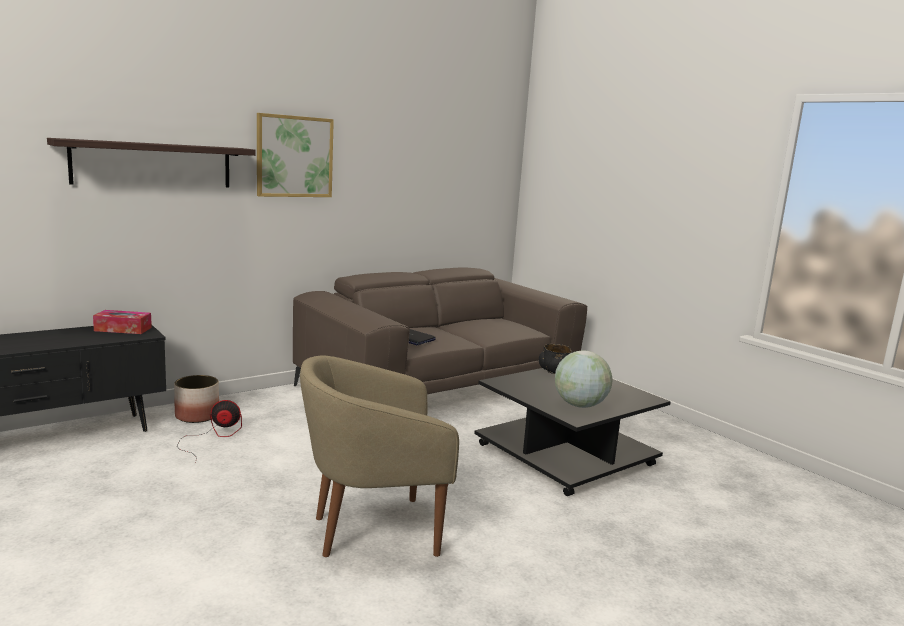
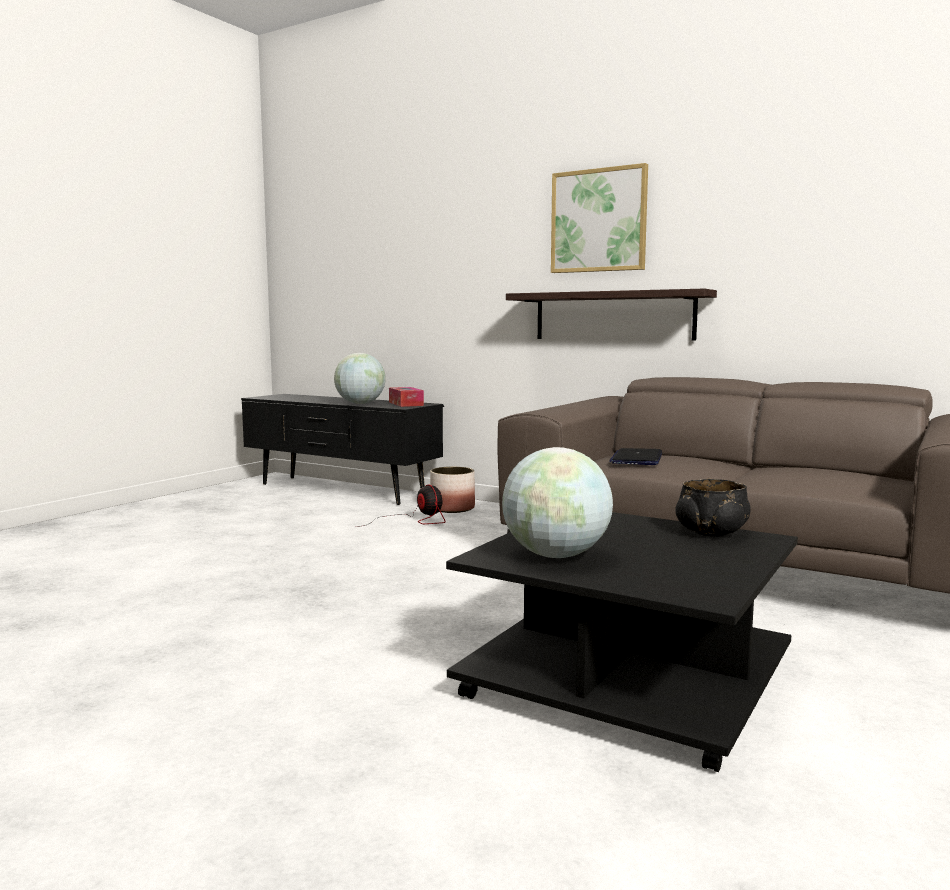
camera: 70 degrees right, 5 degrees down
shelf [47,138,256,187] -> shelf moved to [506,289,717,340]
beige armchair [300,355,459,557] -> none
none -> globe [334,353,386,404]

